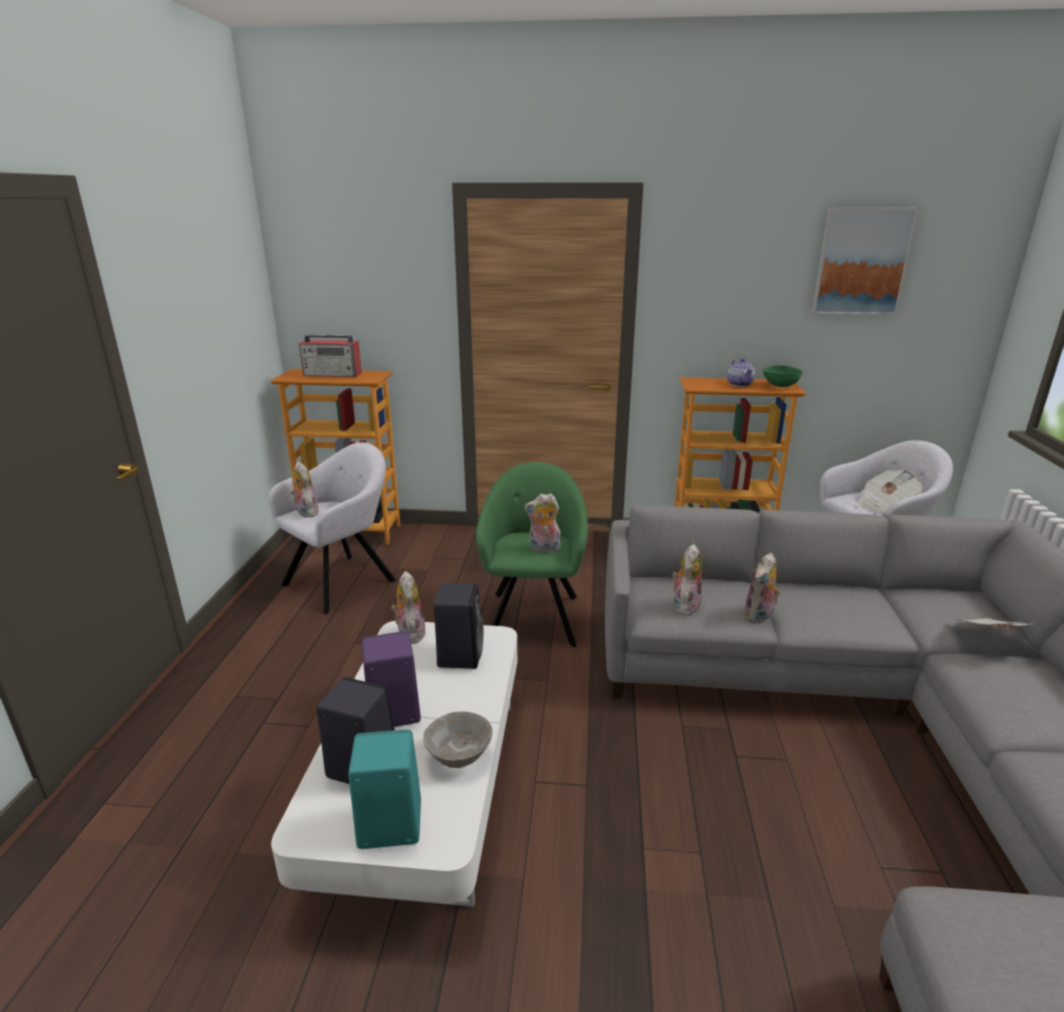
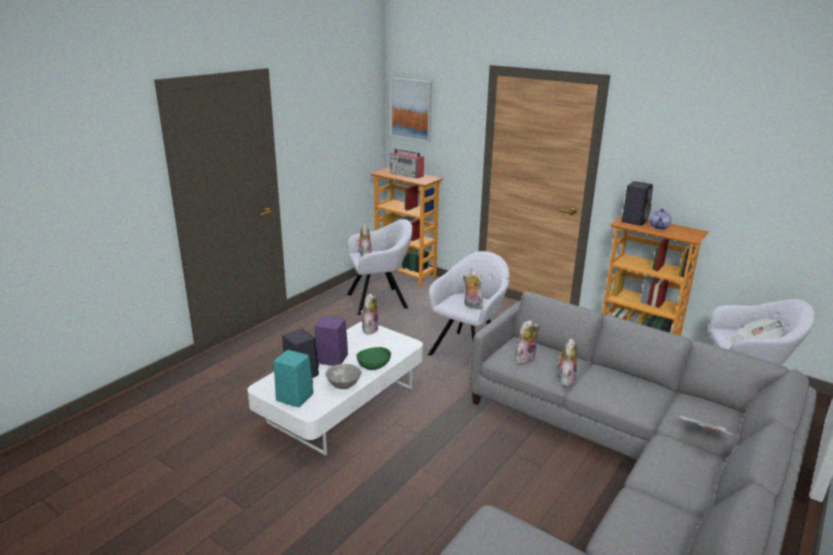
camera: 30 degrees right, 0 degrees up
black speaker [433,583,483,669] -> black speaker moved to [622,181,653,226]
green armchair [476,462,588,647] -> grey armchair [428,251,510,355]
plush toy [744,553,781,624] -> plush toy turned 135 degrees clockwise [557,338,577,386]
green bowl [763,365,802,387] -> green bowl moved to [356,347,391,370]
picture [812,208,919,315] -> picture moved to [391,77,432,142]

